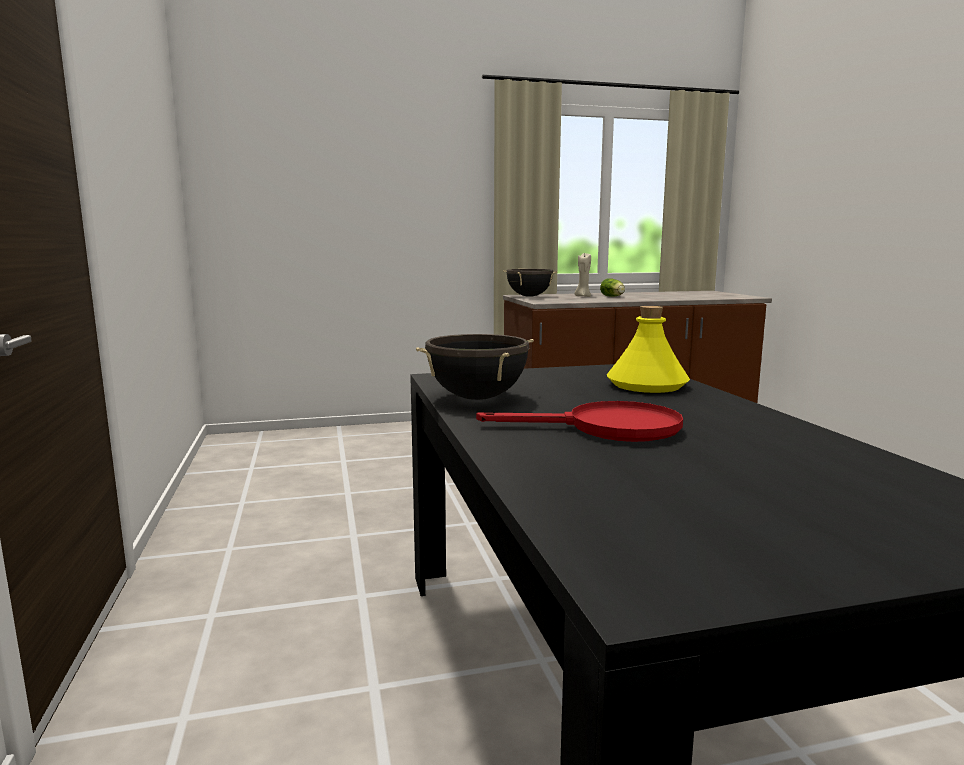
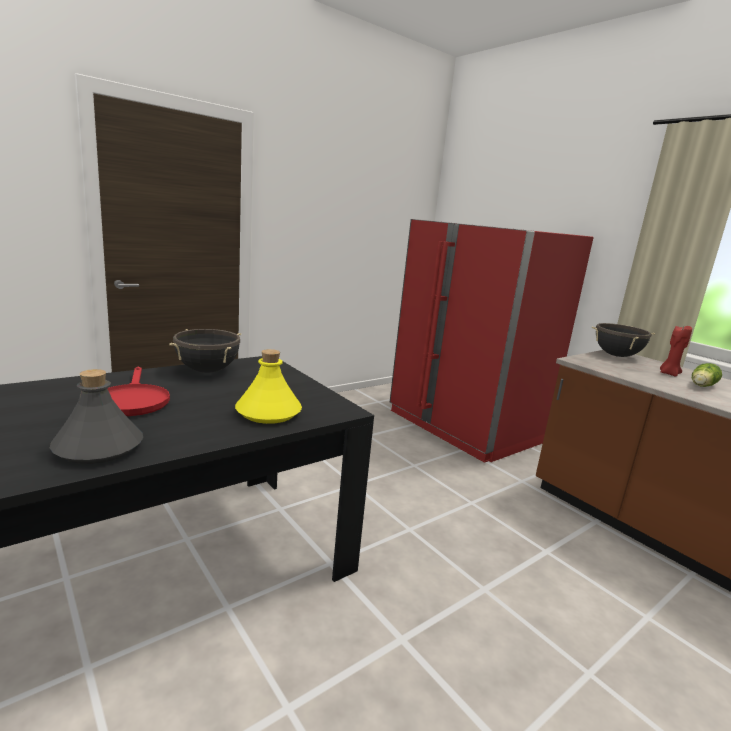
camera: 65 degrees right, 5 degrees up
beige candle [575,253,591,297] -> red candle [660,326,692,377]
none -> grey bottle [50,369,143,464]
none -> red fridge [390,219,594,463]

